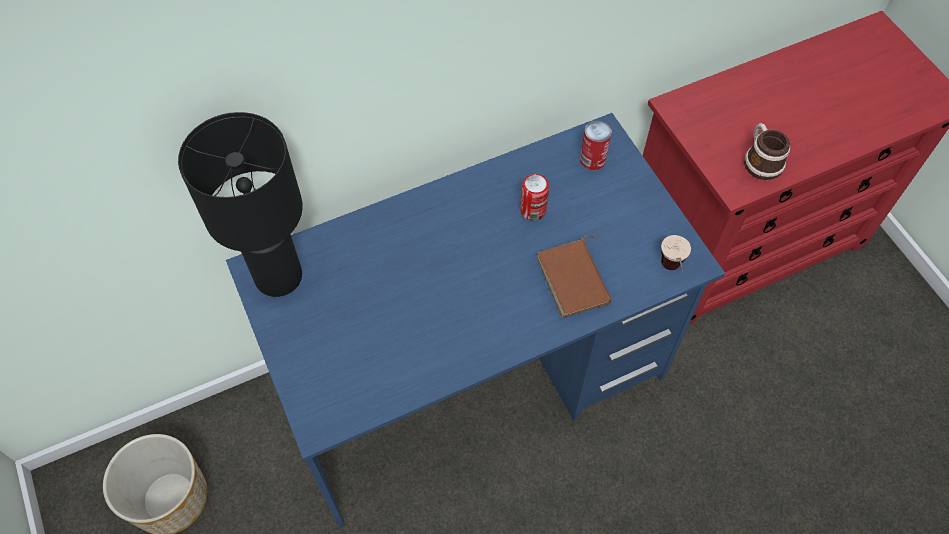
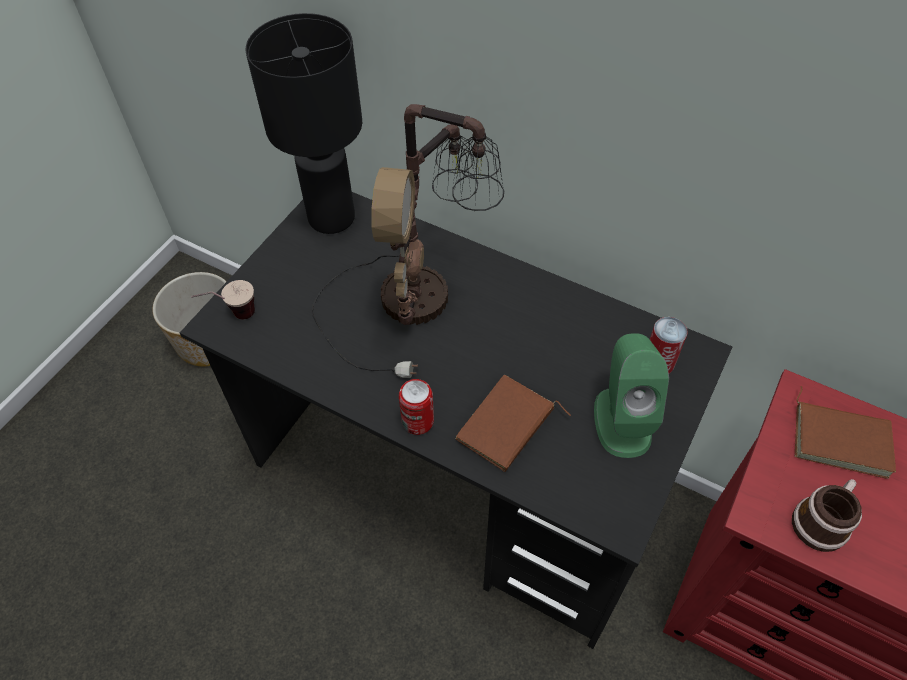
camera: 55 degrees right, 5 degrees down
blue desk [226,113,725,528] -> black desk [180,192,732,649]
can [520,174,549,221] -> can moved to [399,379,434,435]
cup [661,235,691,272] -> cup moved to [191,280,255,319]
none -> table lamp [311,104,504,378]
none -> green speaker [594,333,669,458]
none -> brown book [795,386,896,479]

